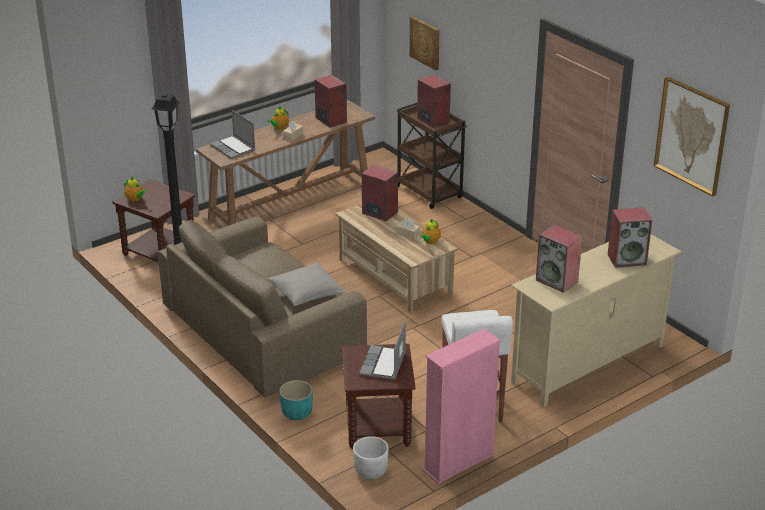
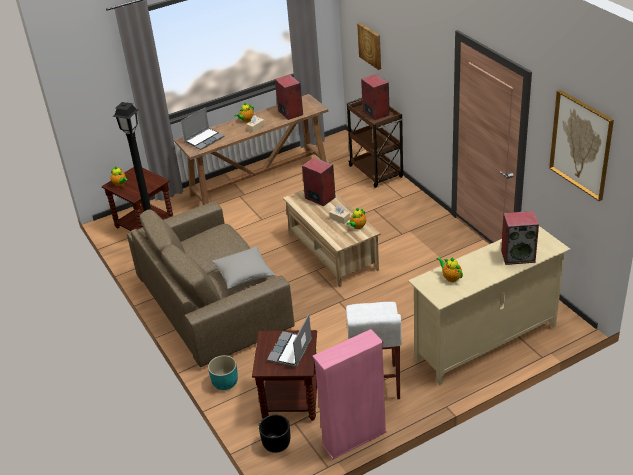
camera: 10 degrees right, 5 degrees up
laptop [210,110,256,159] -> laptop turned 105 degrees counterclockwise [181,107,225,150]
white planter [353,436,388,479] -> black planter [259,415,290,453]
speaker [536,225,582,293] -> teapot [436,257,463,282]

